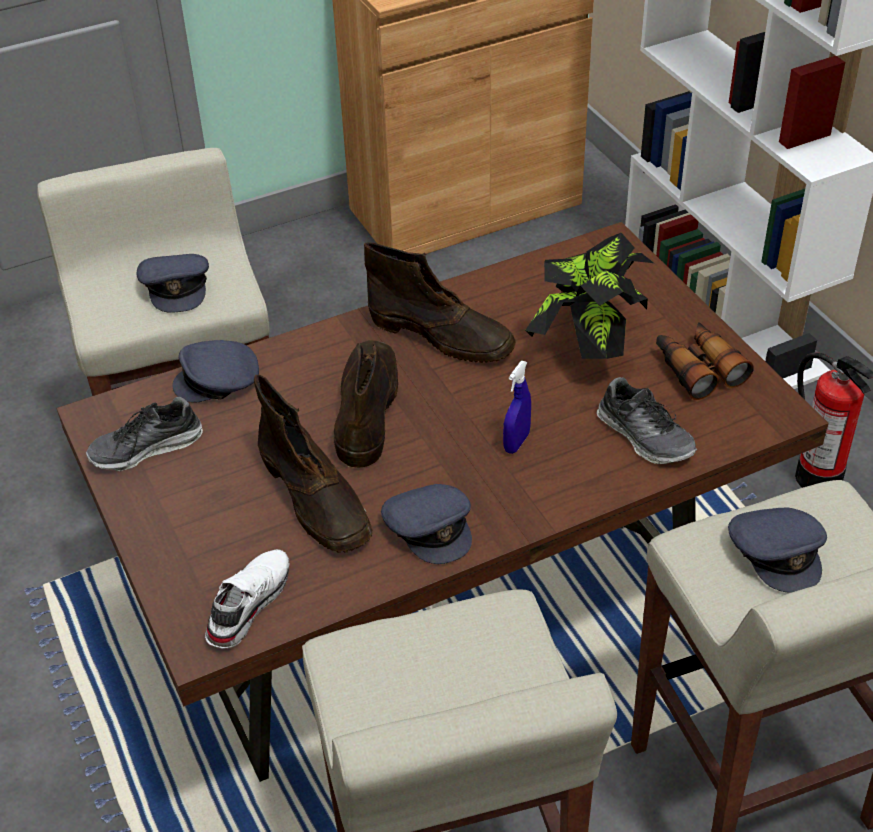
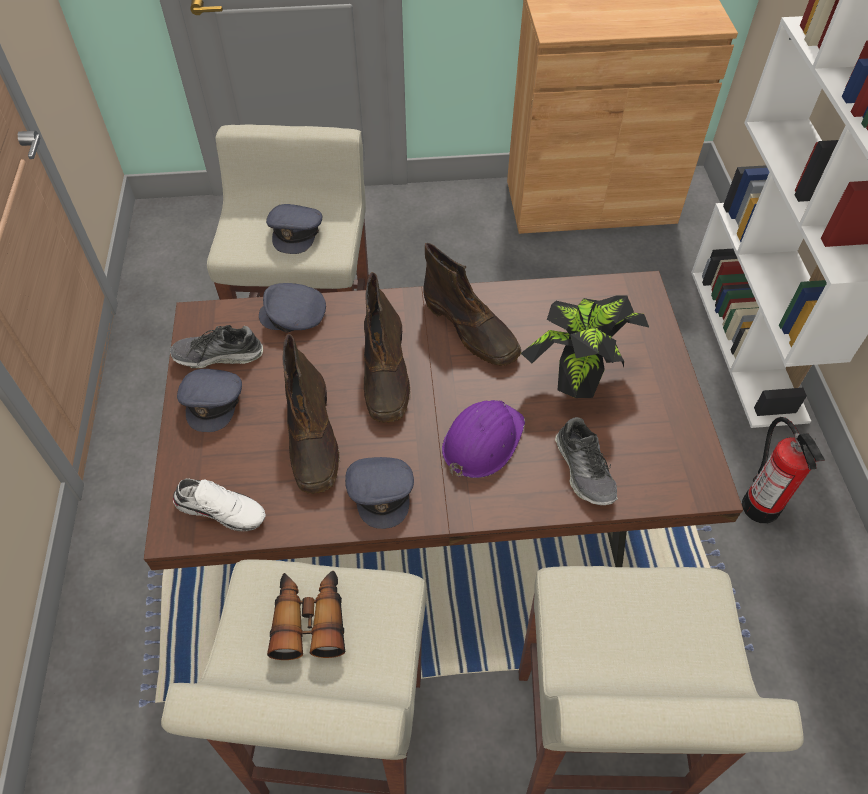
camera: 20 degrees right, 10 degrees up
white shoe [205,549,290,648] -> white shoe turned 60 degrees clockwise [173,478,266,531]
brown boot [333,340,398,468] -> brown boot turned 150 degrees clockwise [364,272,411,423]
blue spray bottle [503,361,531,454] -> purple hard hat [442,400,525,478]
binoculars [656,322,754,400] -> binoculars moved to [267,571,345,660]
grey cap [728,507,827,593] -> grey cap moved to [177,369,242,432]

